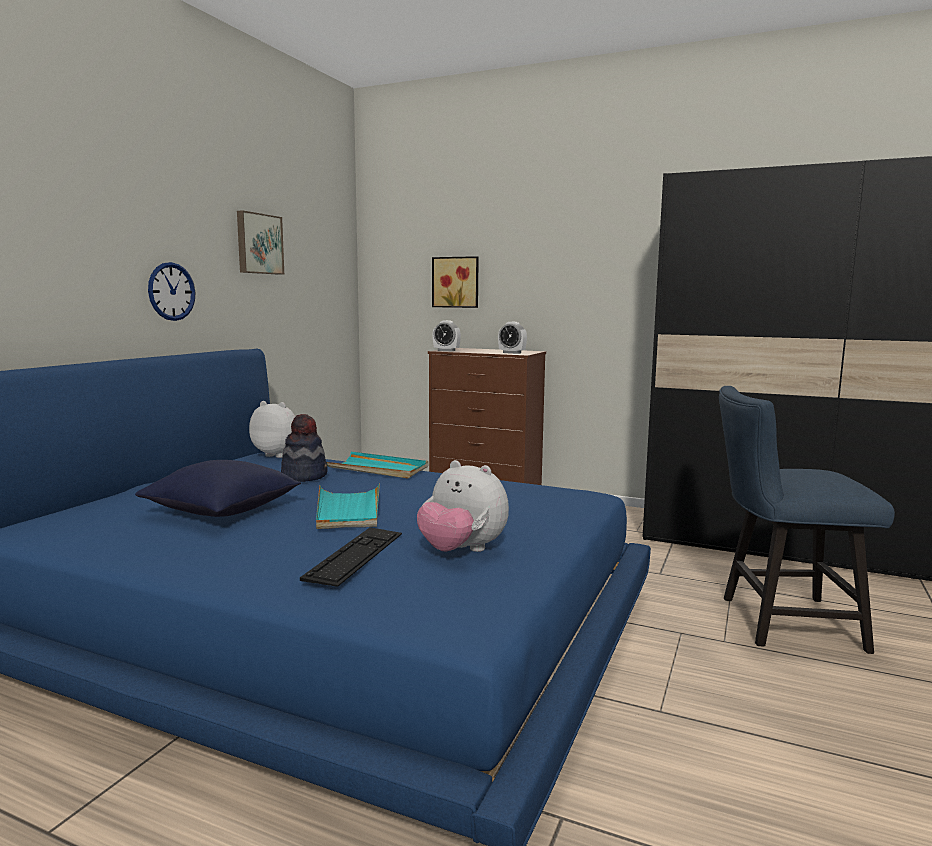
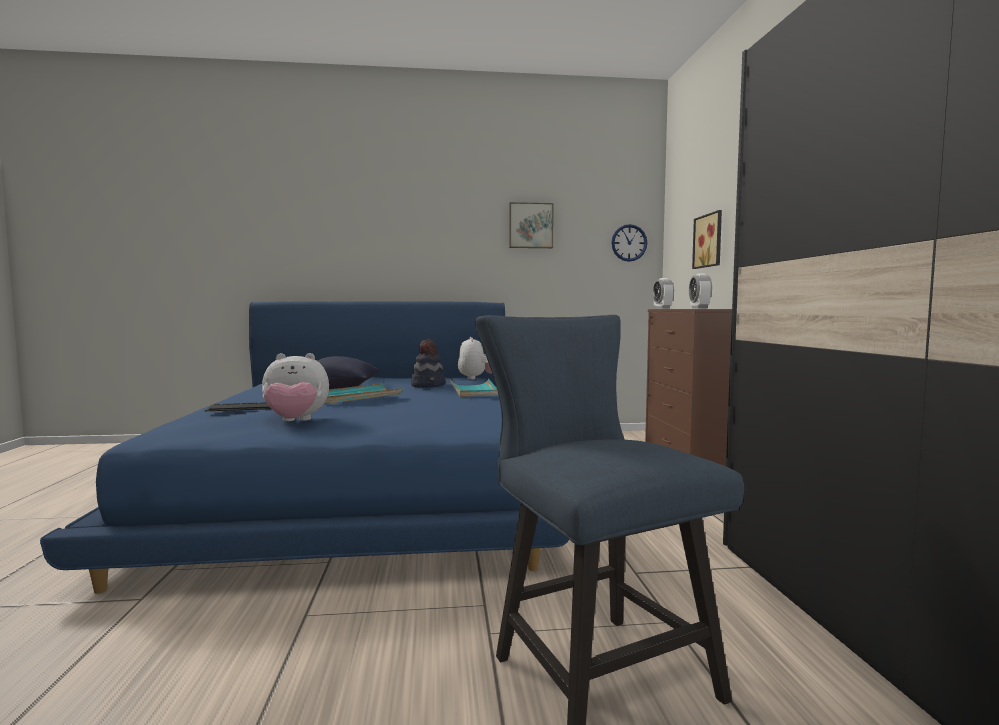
camera: 60 degrees right, 5 degrees down
wall clock [148,262,195,321] -> wall clock moved to [611,224,647,262]
plush toy [417,460,509,552] -> plush toy turned 105 degrees counterclockwise [262,353,329,421]

